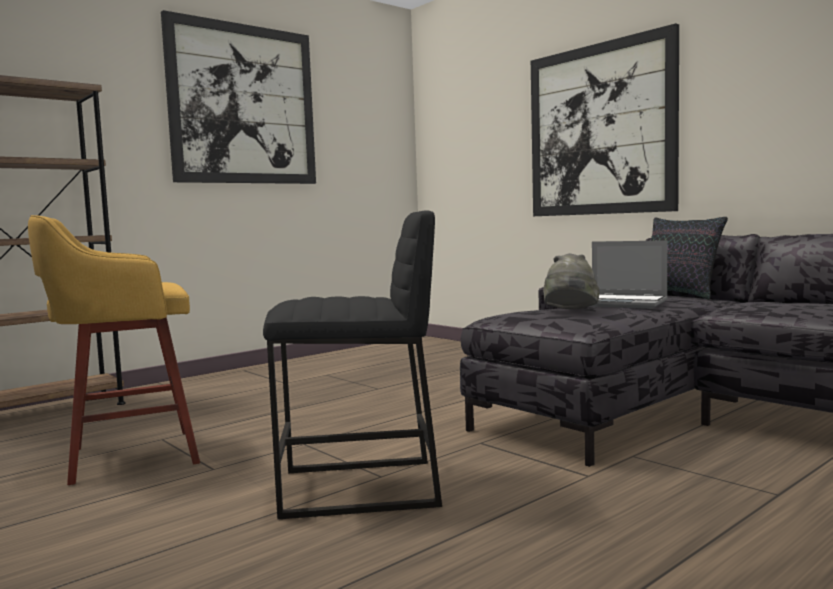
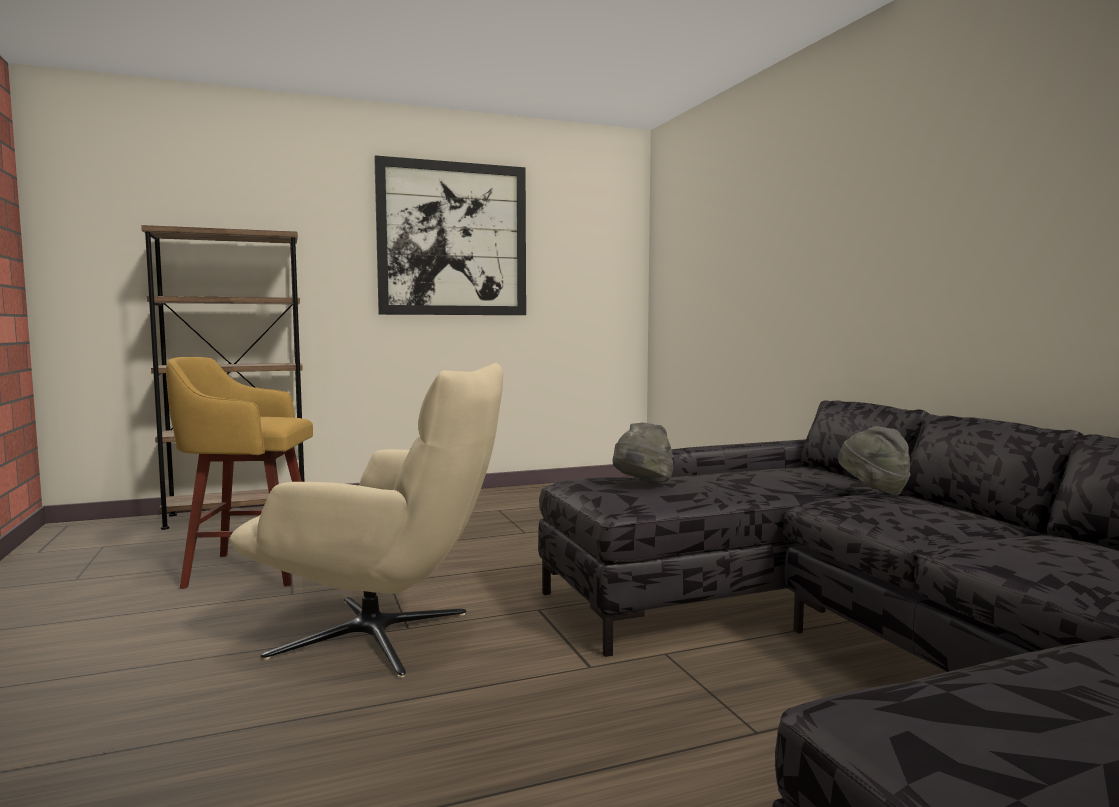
camera: 20 degrees right, 0 degrees up
black stool [263,210,442,519] -> beige armchair [230,363,503,678]
picture [531,23,679,216] -> none
laptop [589,240,667,309] -> none
black pillow [651,217,728,300] -> none
none -> grey hat [838,426,911,495]

